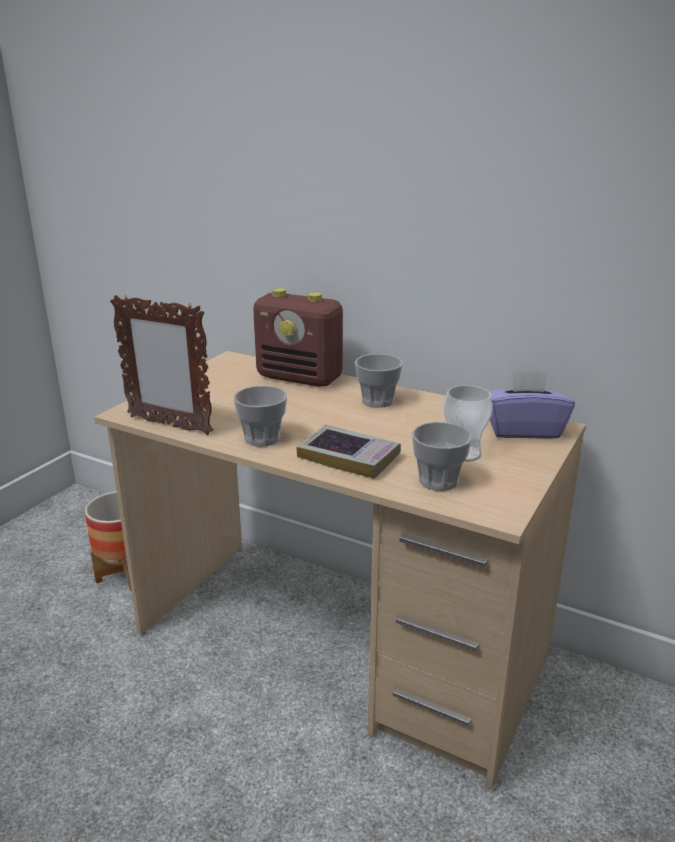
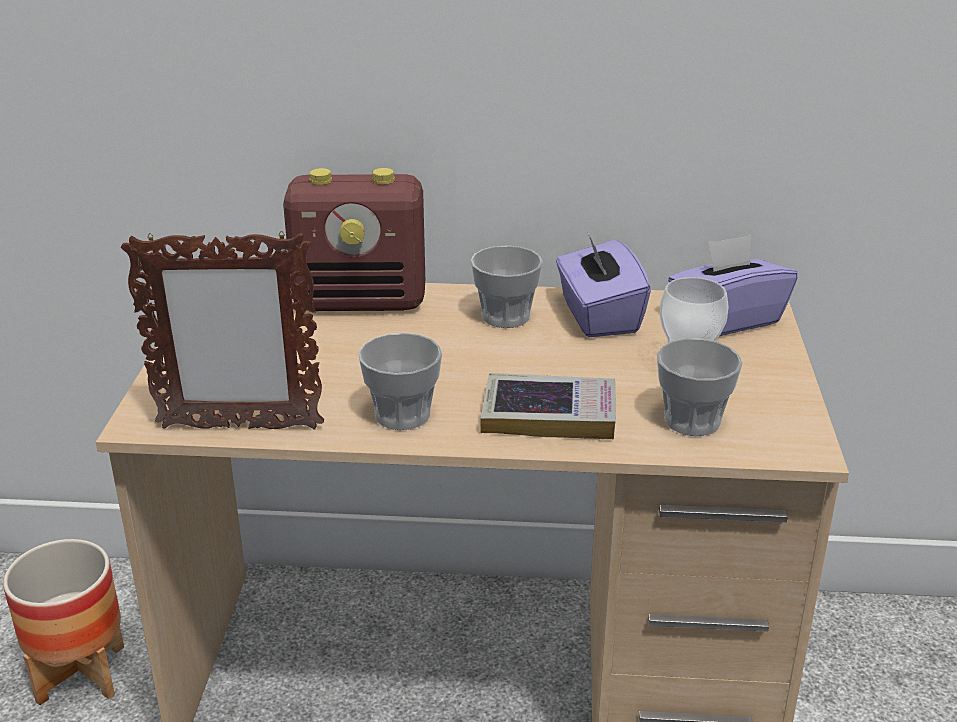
camera: 25 degrees left, 5 degrees up
none -> purple tissue box [556,233,651,337]

